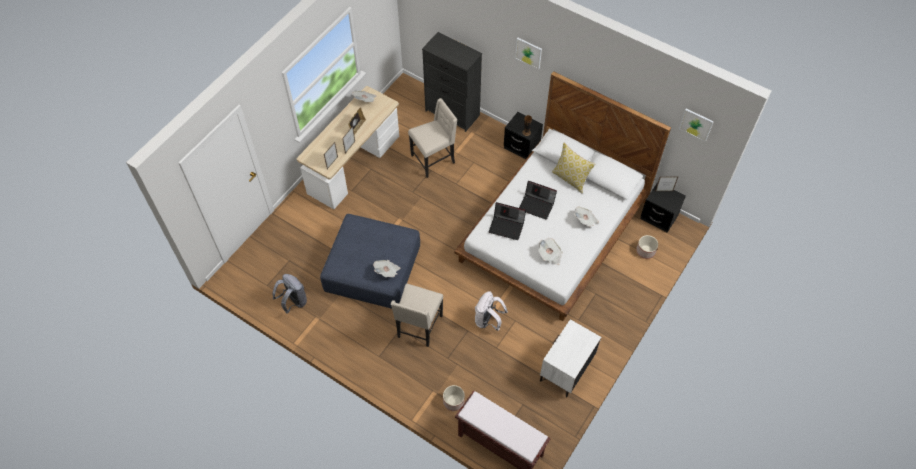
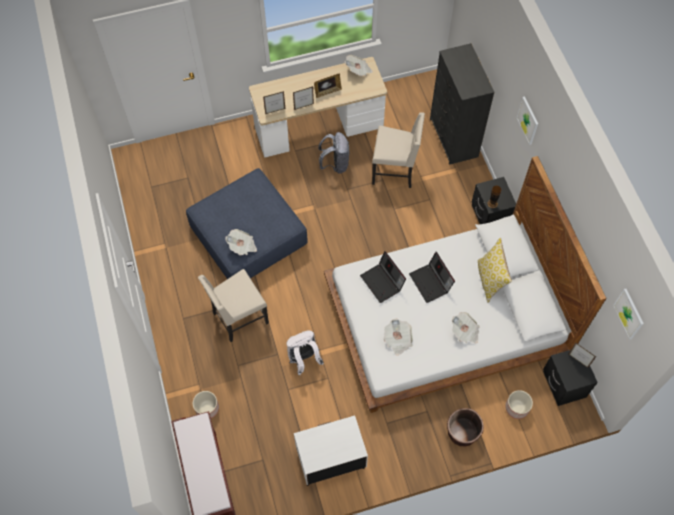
camera: 40 degrees right, 5 degrees up
grey backpack [272,274,307,314] -> grey backpack moved to [318,132,350,173]
none -> brown planter [447,408,484,446]

